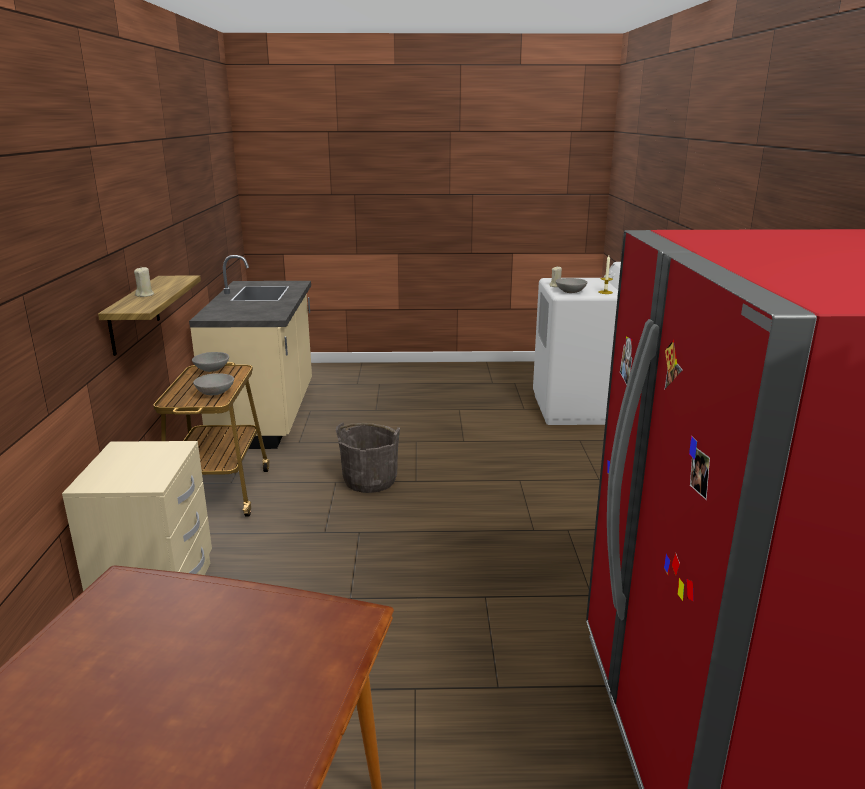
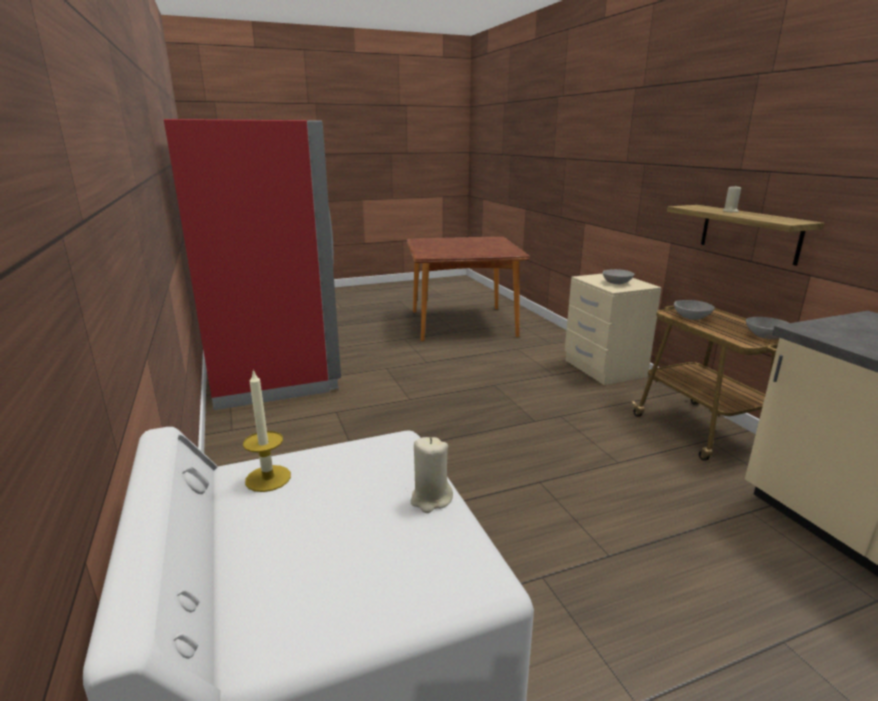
camera: 160 degrees right, 0 degrees up
grey bucket [336,422,400,493] -> none
grey bowl [556,278,588,293] -> grey bowl moved to [603,269,634,284]

